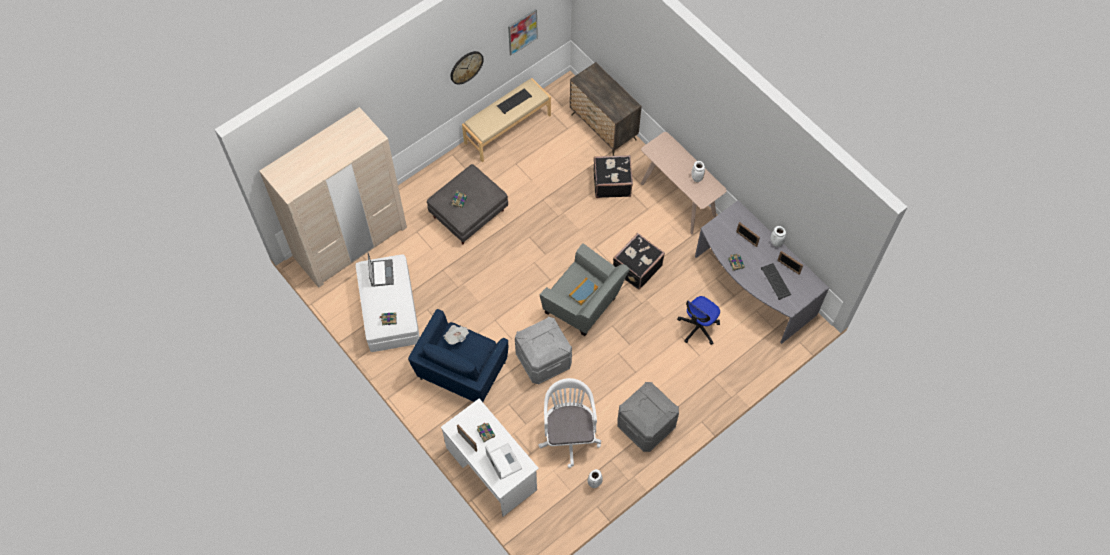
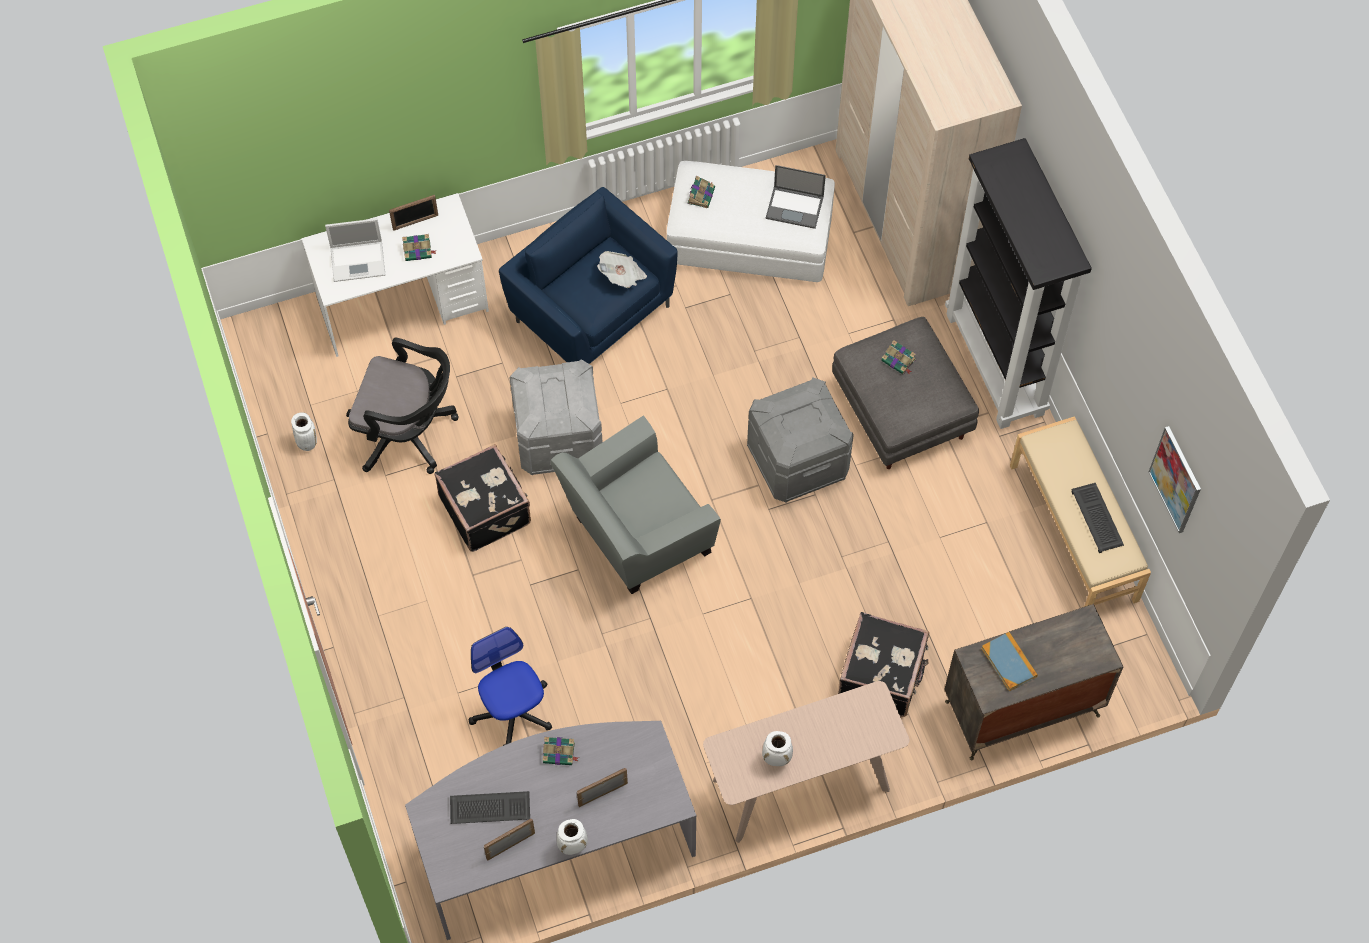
camera: 110 degrees right, 0 degrees up
wall clock [451,51,484,85] -> none
white office chair [538,378,601,468] -> black office chair [346,338,459,474]
book [569,277,598,305] -> book moved to [981,632,1038,691]
black suitcase [613,233,665,290] -> black suitcase moved to [434,444,531,552]
grey storage box [617,382,679,452] -> grey storage box moved to [747,378,854,502]
none -> black bookcase [945,138,1092,429]

